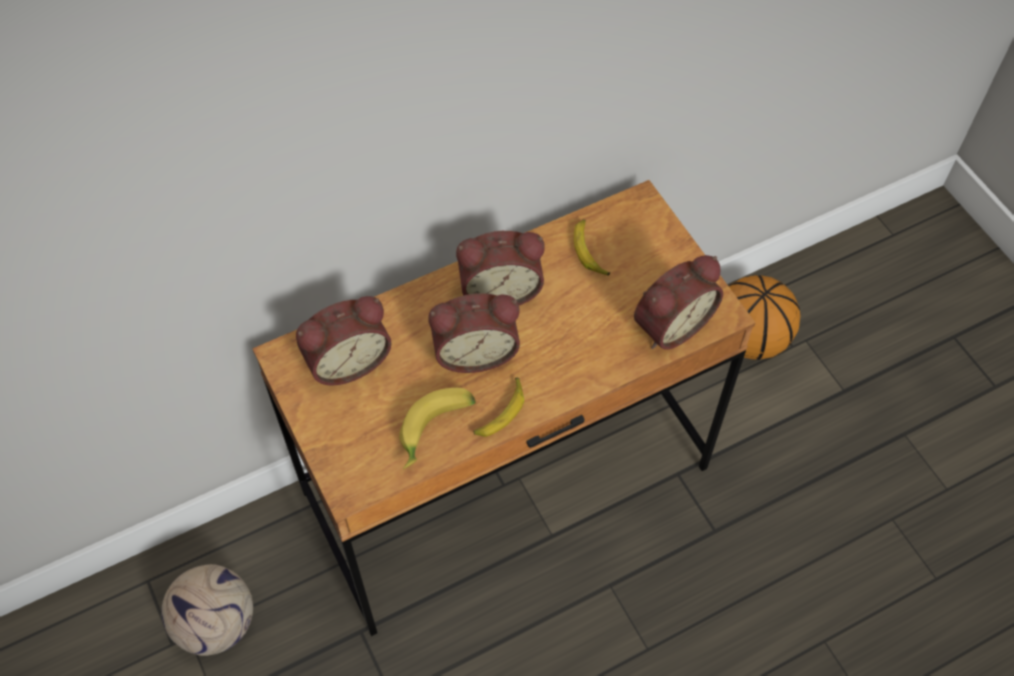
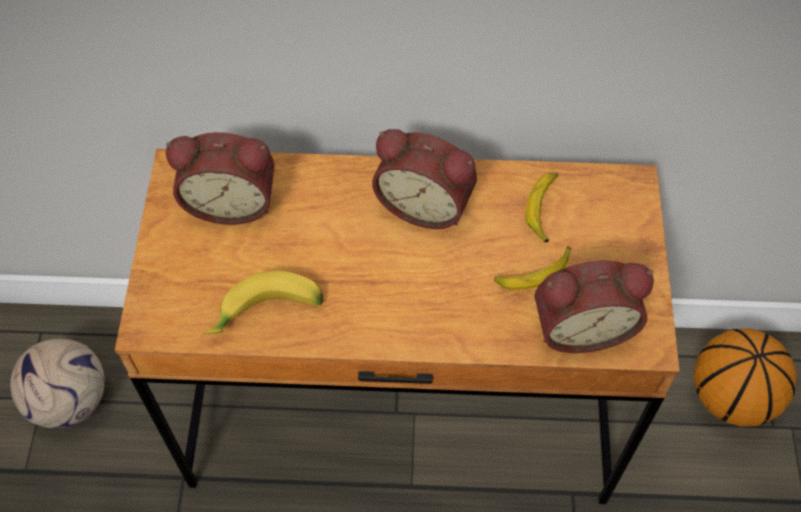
camera: 30 degrees right, 0 degrees up
alarm clock [428,293,520,373] -> none
banana [473,378,524,437] -> banana moved to [494,247,571,290]

